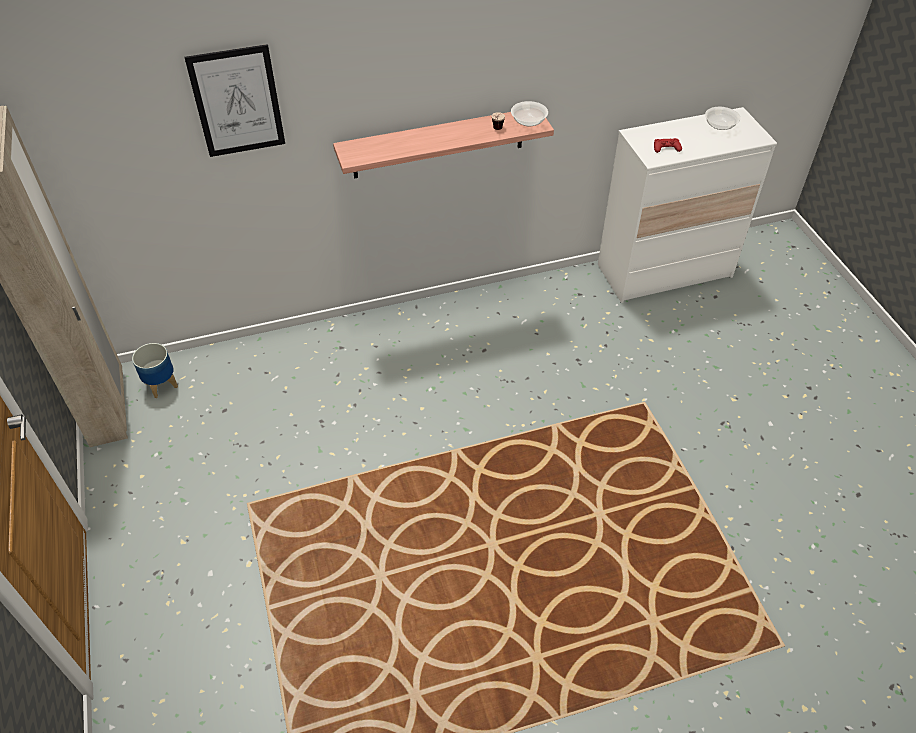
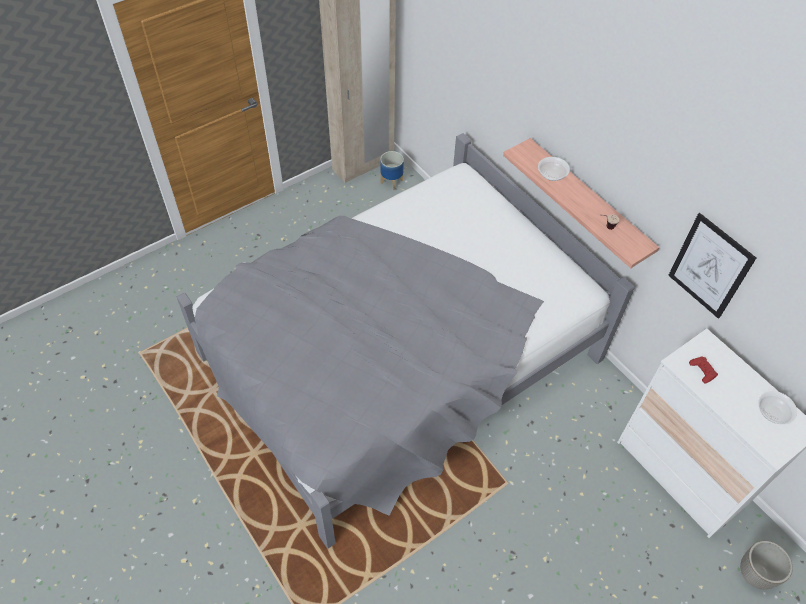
camera: 70 degrees right, 5 degrees up
picture [184,44,285,157] -> picture moved to [668,213,756,319]
bowl [511,101,548,126] -> bowl moved to [538,157,570,181]
none -> grey bed [177,133,635,549]
none -> planter [740,541,793,590]

